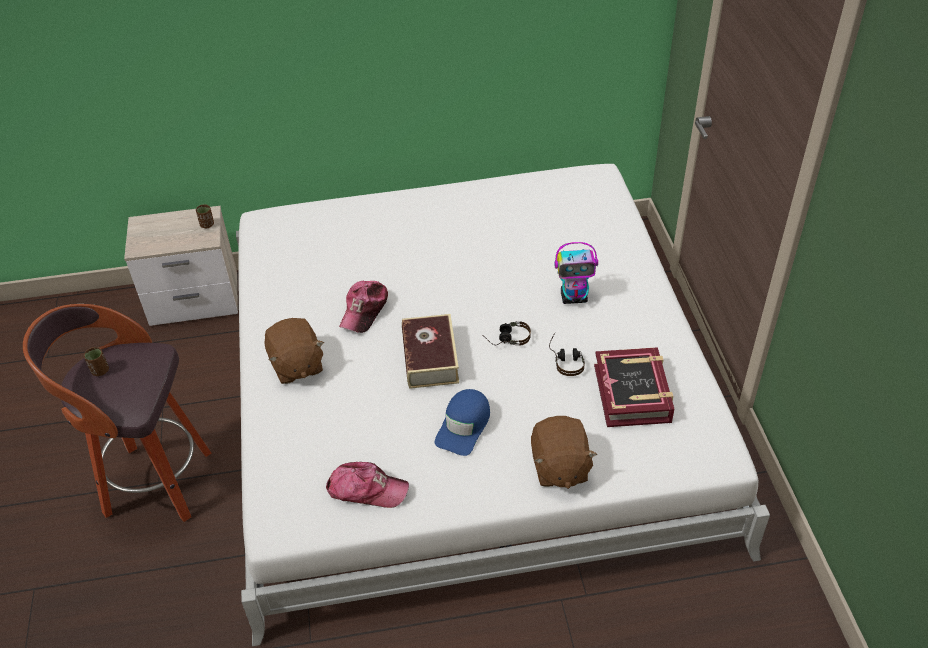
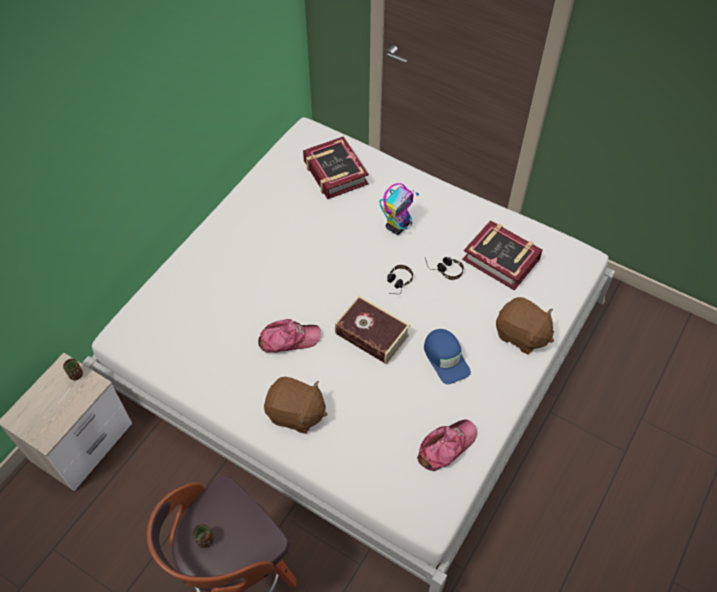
camera: 50 degrees left, 10 degrees up
cap [339,281,388,333] -> cap turned 75 degrees counterclockwise [258,319,321,353]
none -> book [303,136,369,199]

